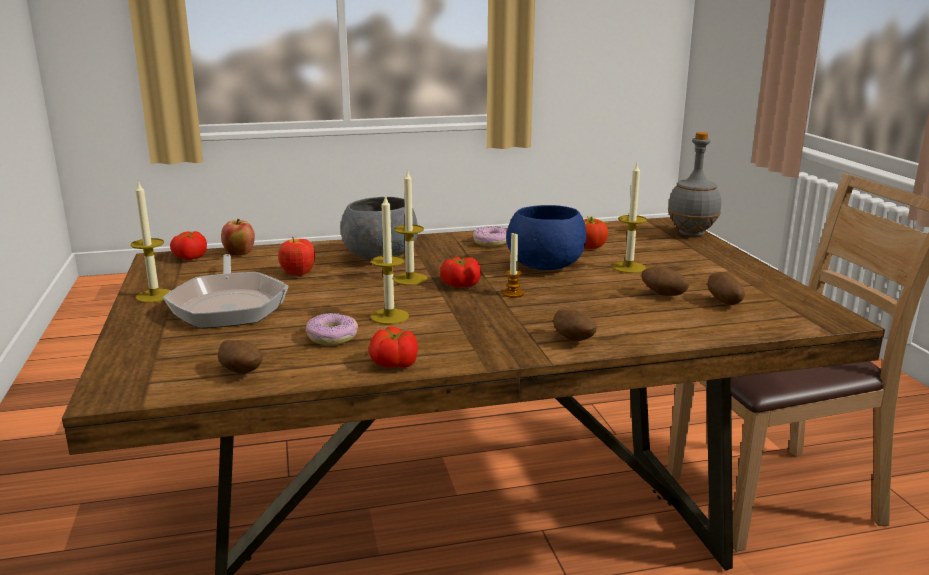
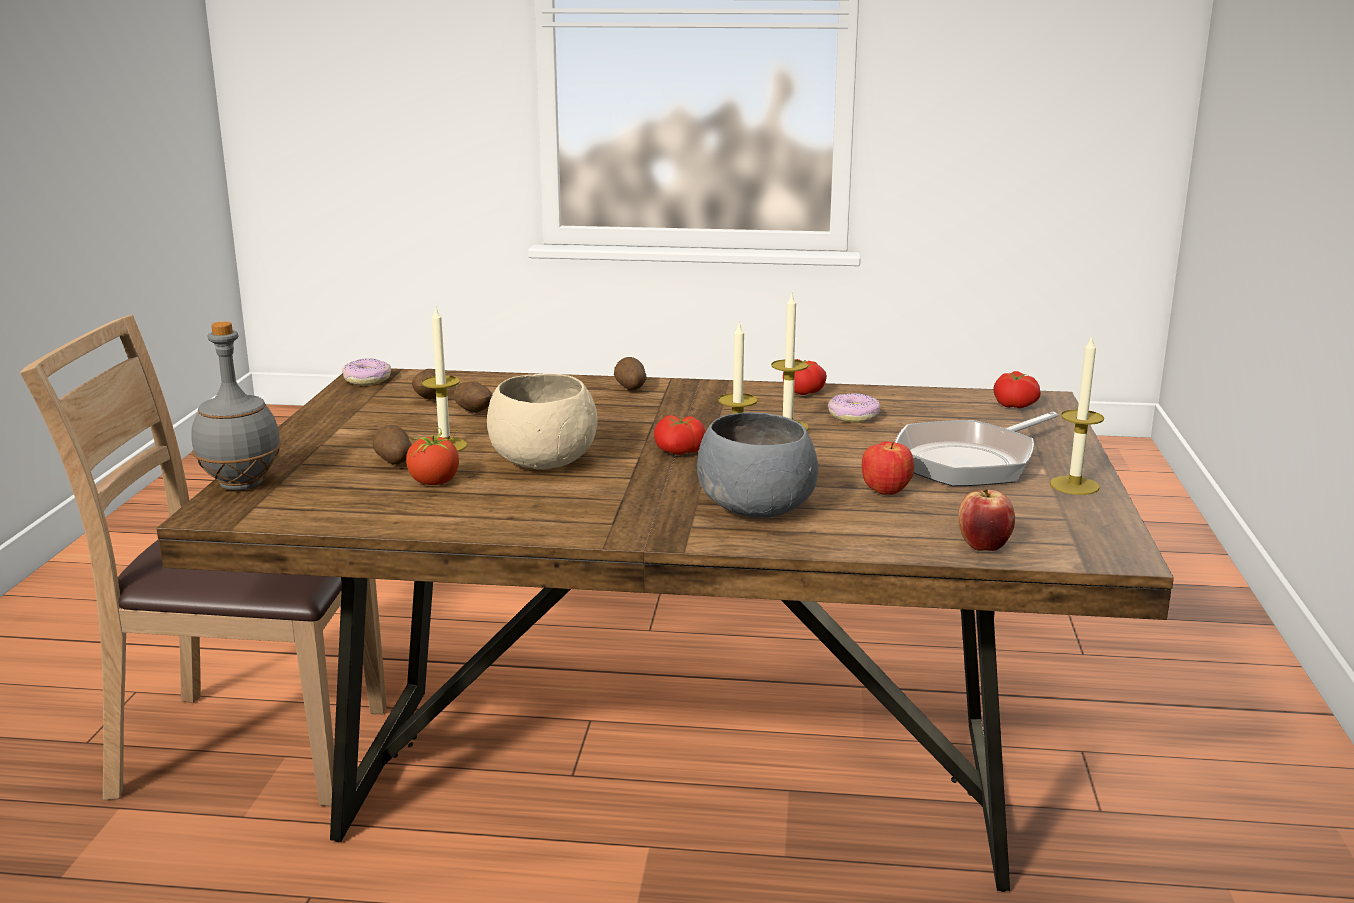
camera: 160 degrees left, 0 degrees up
frying pan [163,254,289,328] -> frying pan turned 135 degrees counterclockwise [895,412,1058,486]
tomato [170,231,207,260] -> tomato moved to [993,371,1041,409]
potato [218,340,263,374] -> potato moved to [373,425,412,465]
donut [473,226,507,247] -> donut moved to [342,358,391,385]
candle [502,231,524,298] -> none
blue bowl [506,205,586,270] -> beige bowl [487,373,598,469]

